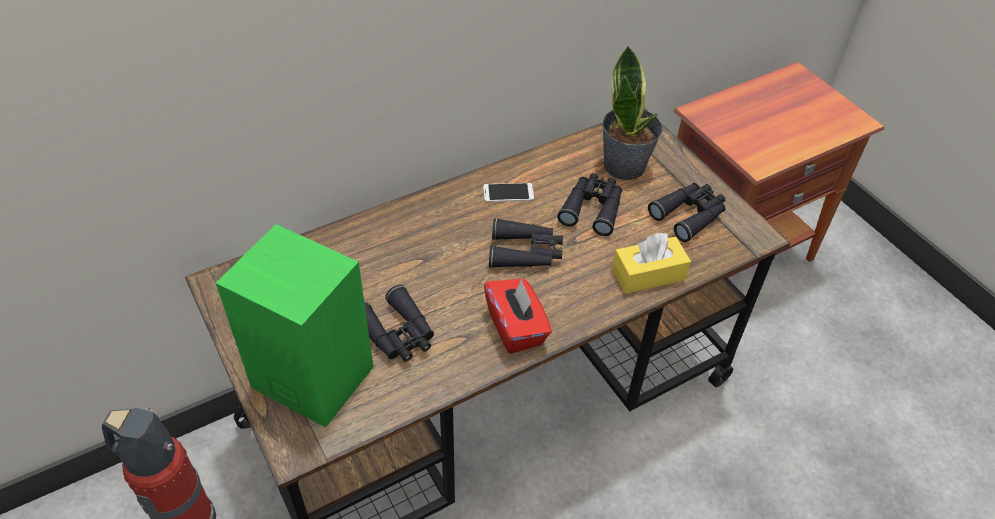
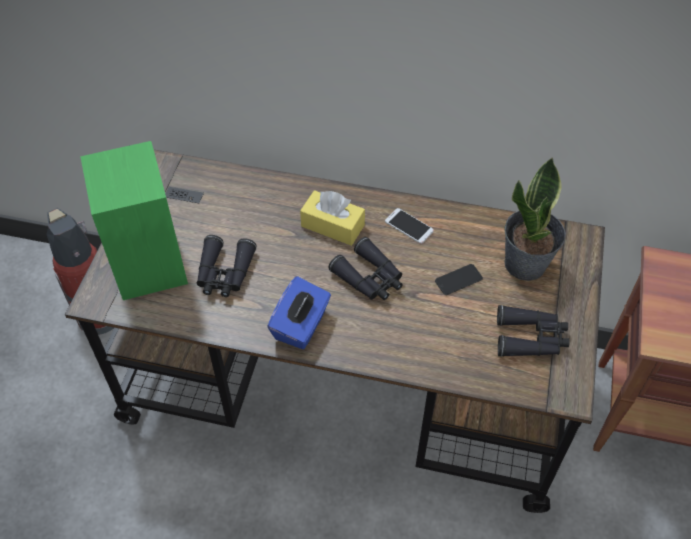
camera: 45 degrees right, 5 degrees up
red tissue box [484,278,552,354] -> blue tissue box [267,276,331,349]
black binoculars [557,173,622,236] -> phone [435,264,483,295]
yellow tissue box [612,233,691,294] -> yellow tissue box moved to [300,190,365,246]

